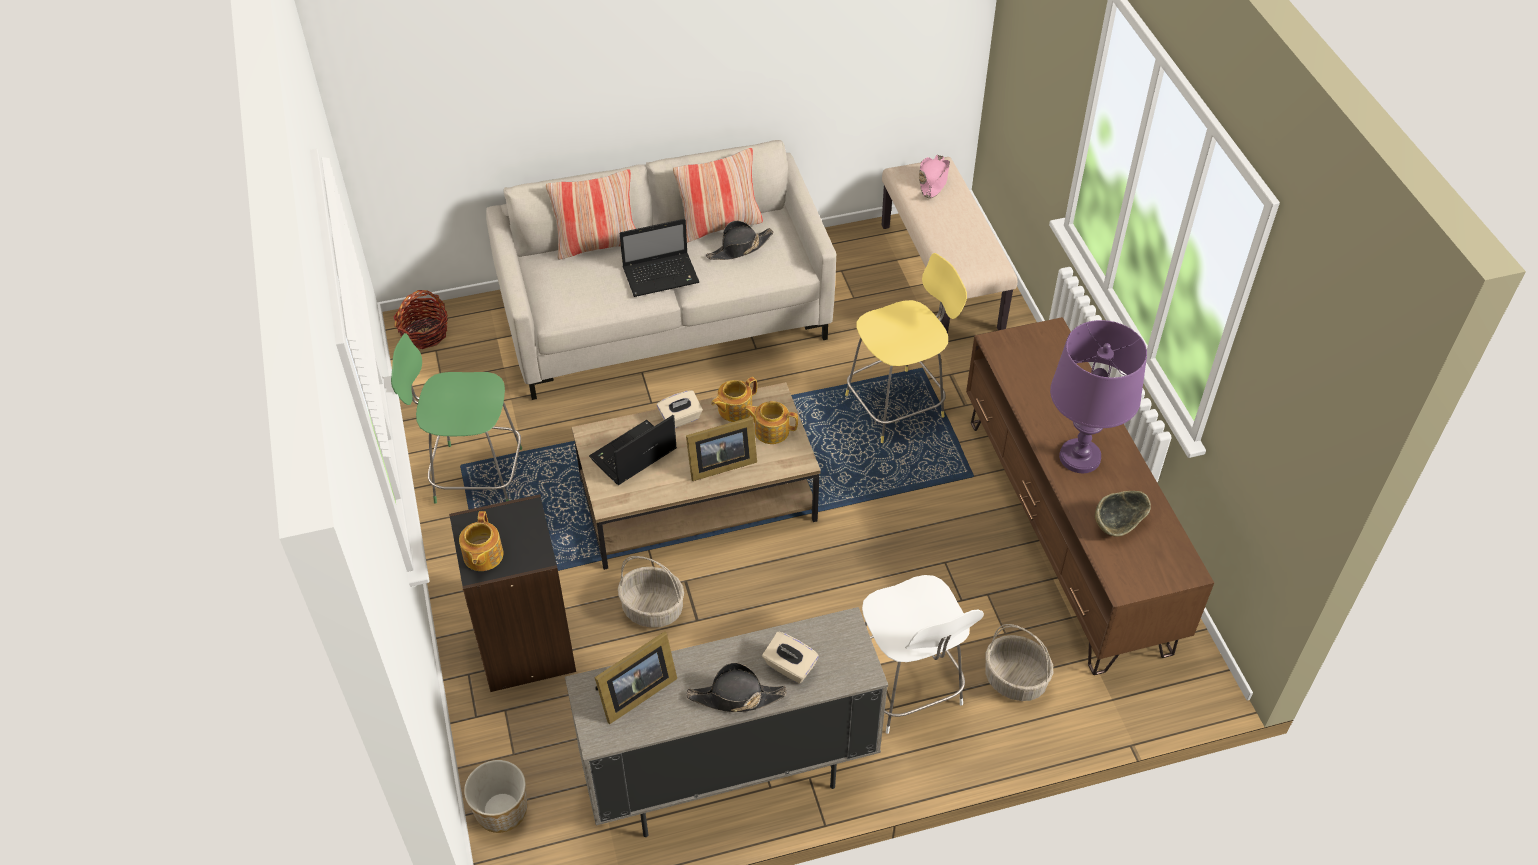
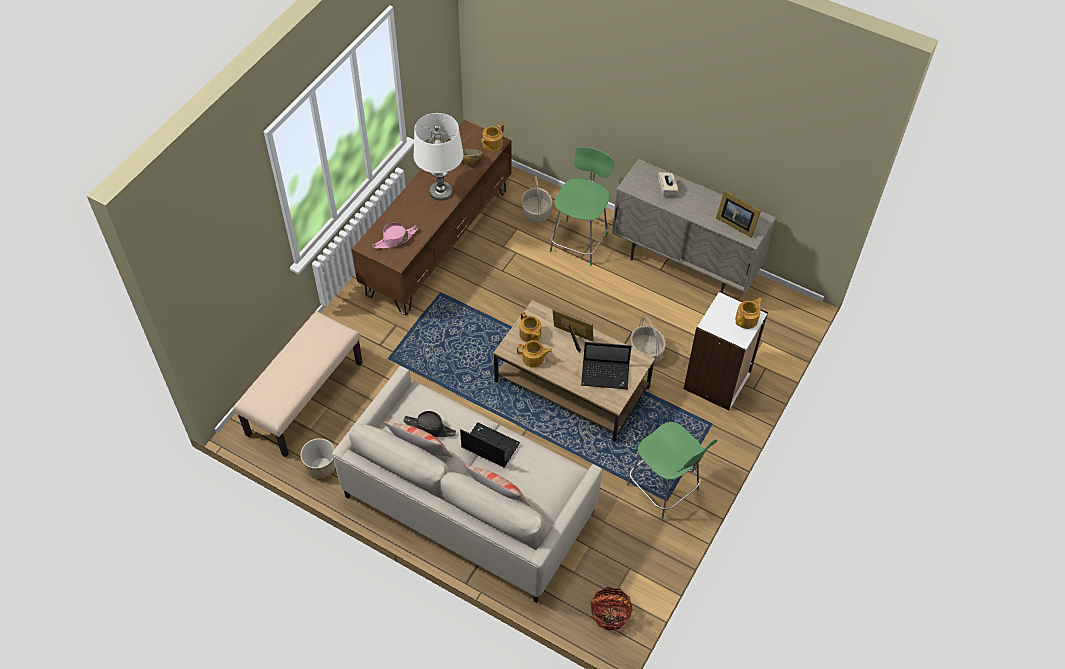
camera: 135 degrees left, 5 degrees up
black bookcase [449,494,576,692] -> white bookcase [684,291,768,411]
planter [464,760,527,833] -> planter moved to [300,438,335,479]
picture frame [594,632,677,724] -> picture frame turned 150 degrees counterclockwise [716,191,761,238]
beige tissue box [657,390,703,428] -> none
black hat [687,662,786,712] -> none
yellow stool [845,253,967,443] -> none
white stool [862,575,984,734] -> green stool [550,147,614,266]
pink hat [919,155,950,198] -> pink hat moved to [372,222,418,249]
purple table lamp [1050,320,1147,473] -> white table lamp [413,113,463,201]
none -> teapot [481,123,504,151]

